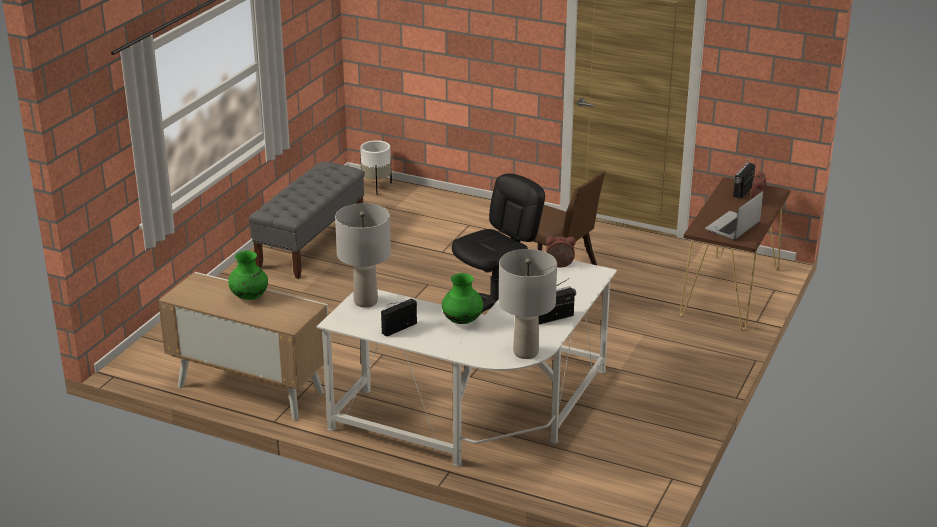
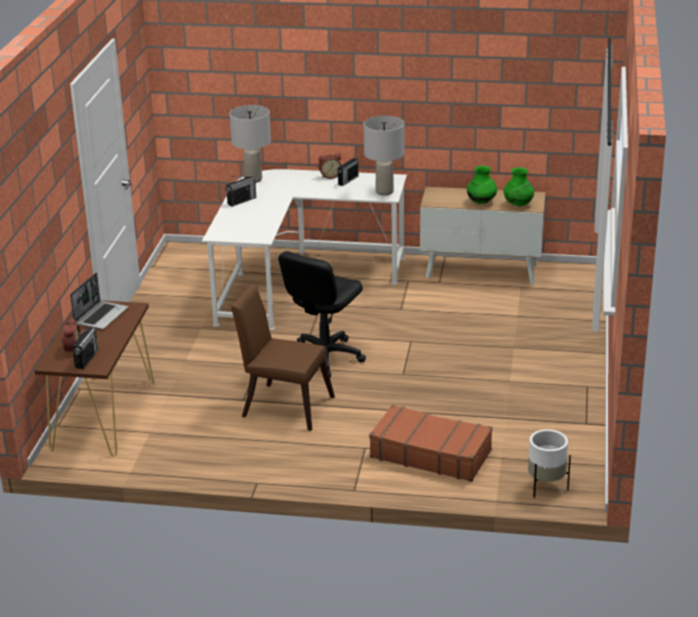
camera: 165 degrees right, 0 degrees up
grey bench [249,162,365,279] -> none
green vase [442,273,483,324] -> green vase moved to [503,167,534,206]
alarm clock [546,236,576,267] -> alarm clock moved to [318,154,341,179]
none -> brown suitcase [369,405,492,482]

